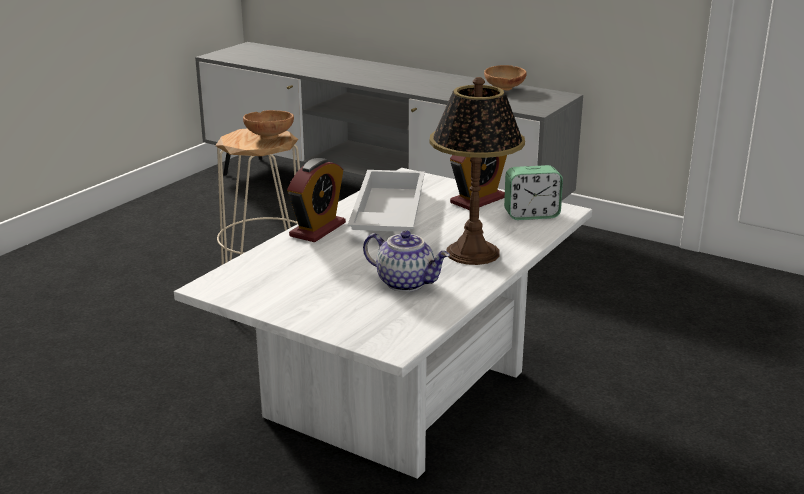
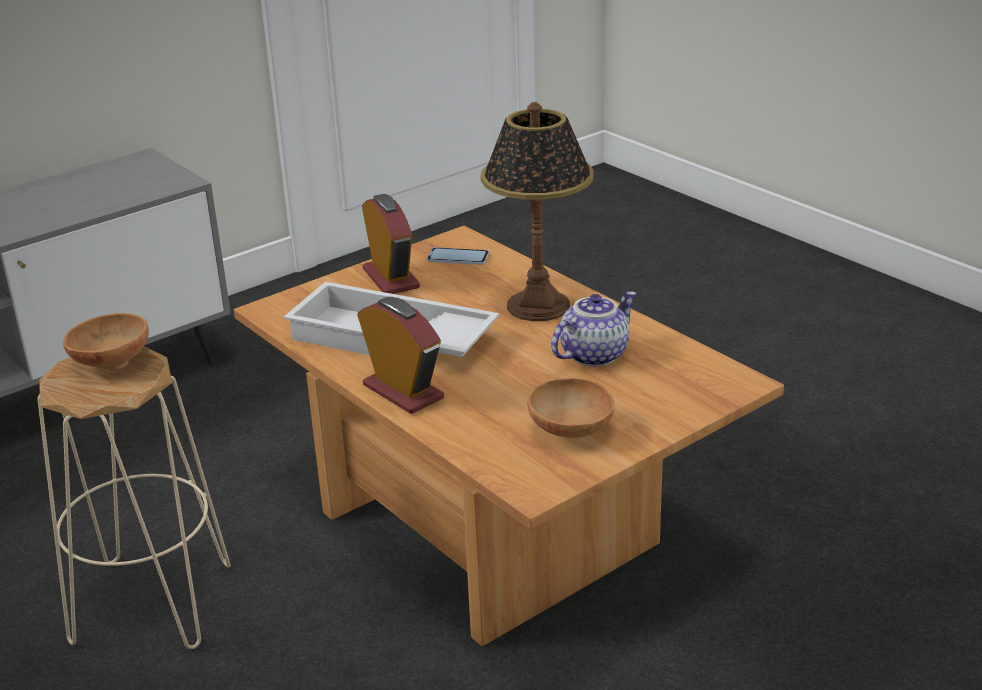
camera: 70 degrees left, 5 degrees up
white coffee table [174,168,592,479] -> brown coffee table [234,226,784,647]
brown bowl [484,65,527,91] -> brown bowl moved to [527,377,615,438]
alarm clock [504,165,563,220] -> phone [427,247,489,265]

